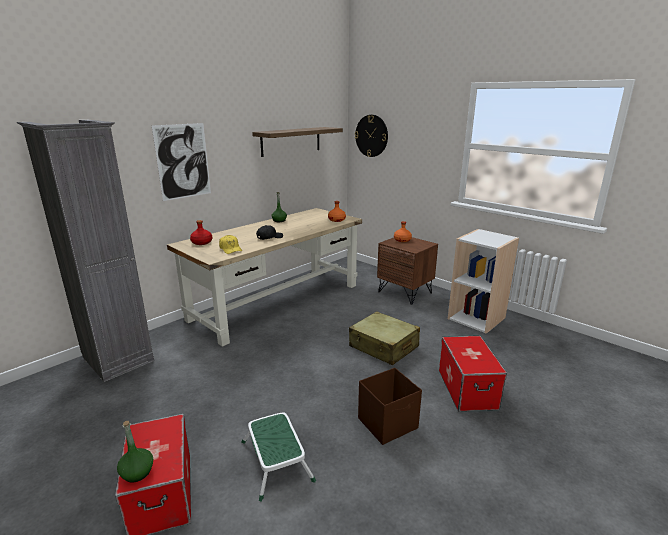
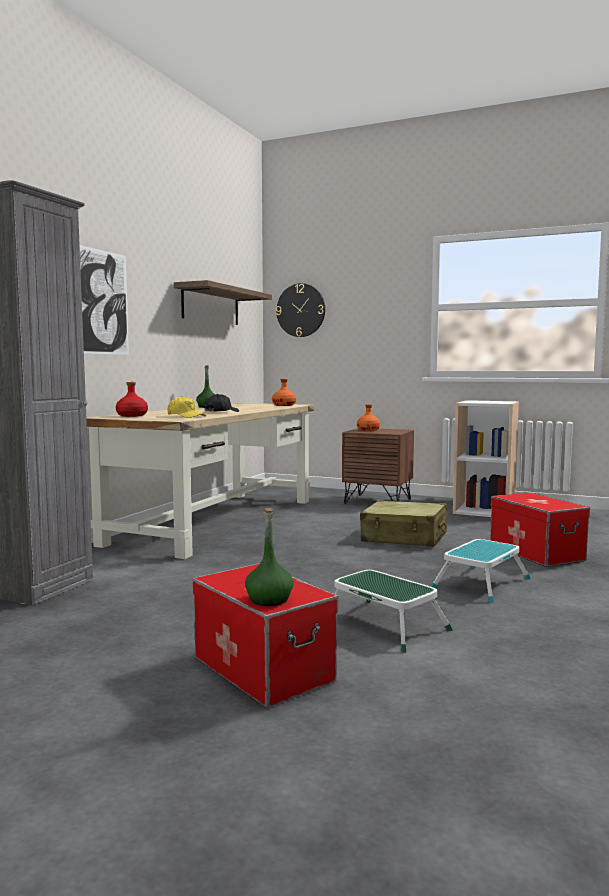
camera: 20 degrees left, 15 degrees down
brown storage box [358,368,422,445] -> turquoise step ladder [431,539,531,603]

